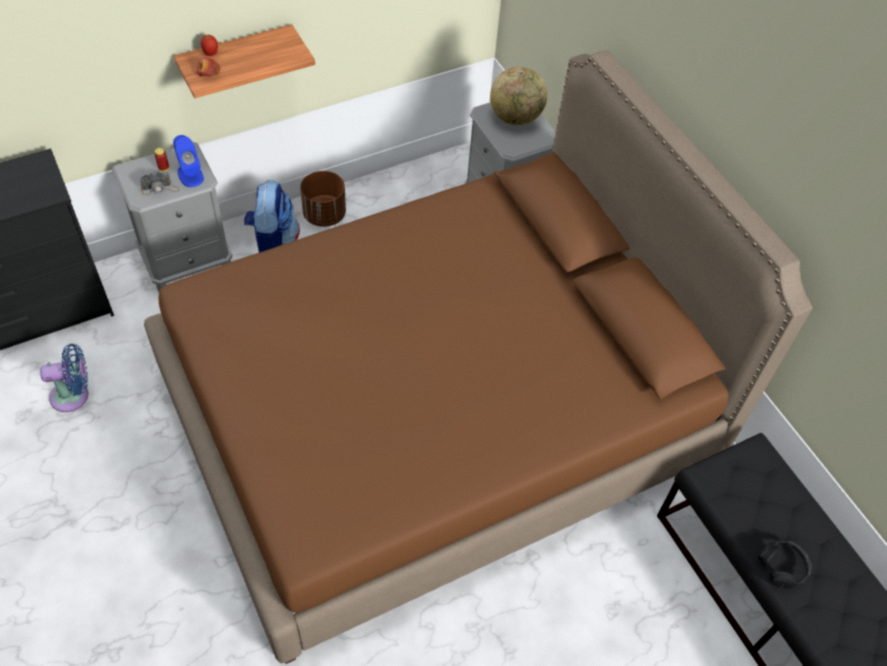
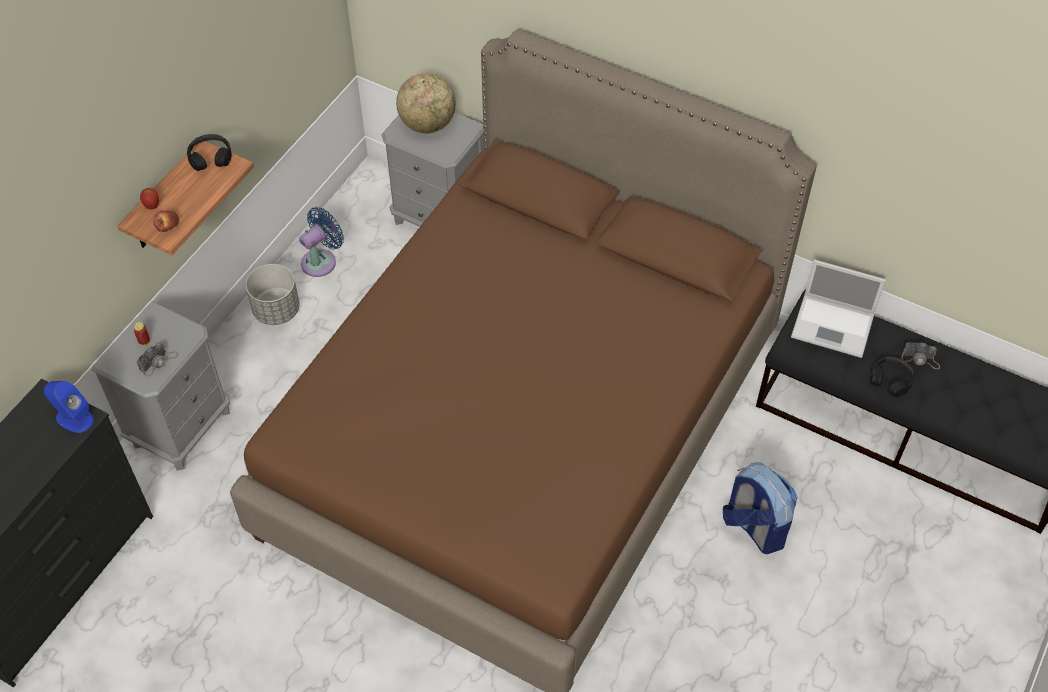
camera: 30 degrees left, 0 degrees up
blue fan [40,344,88,412] -> blue fan moved to [299,207,344,277]
blue speaker [173,135,204,187] -> blue speaker moved to [44,381,94,433]
backpack [244,180,300,253] -> backpack moved to [723,462,797,554]
brown planter [300,171,346,227] -> grey planter [246,264,300,325]
none -> black headphones [187,134,232,171]
none -> laptop [791,259,886,358]
none -> camera [902,342,940,369]

